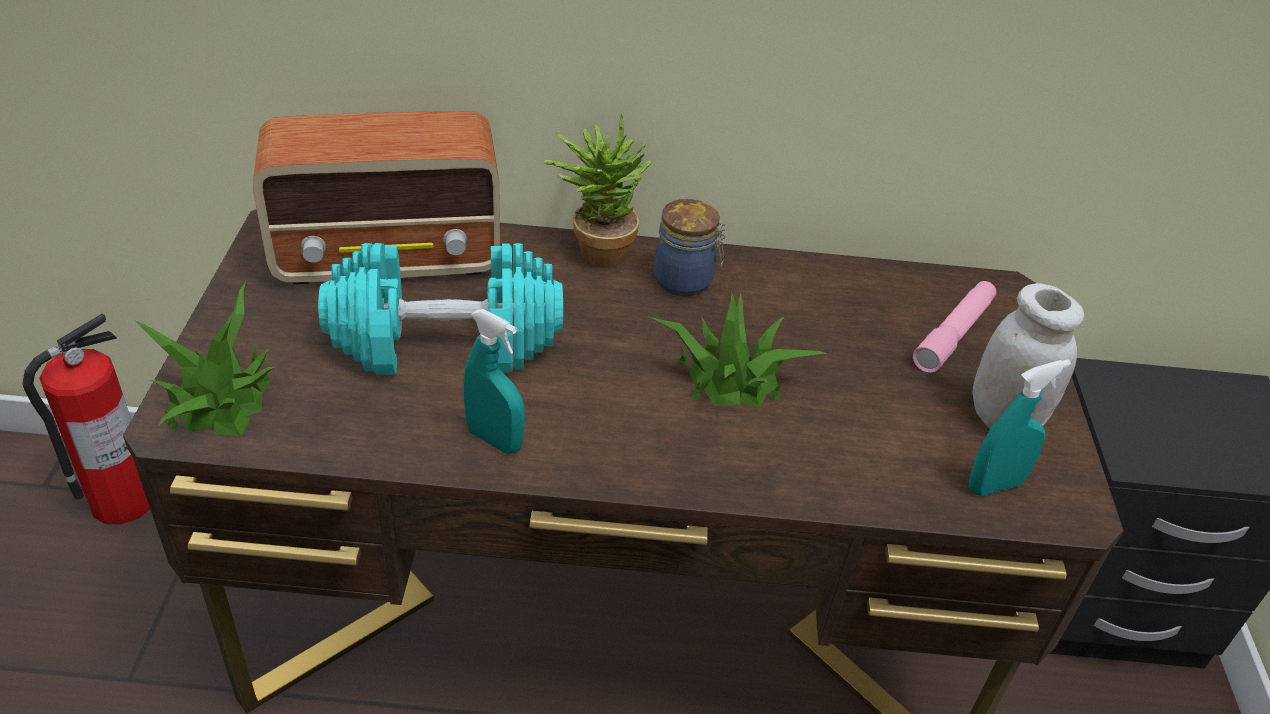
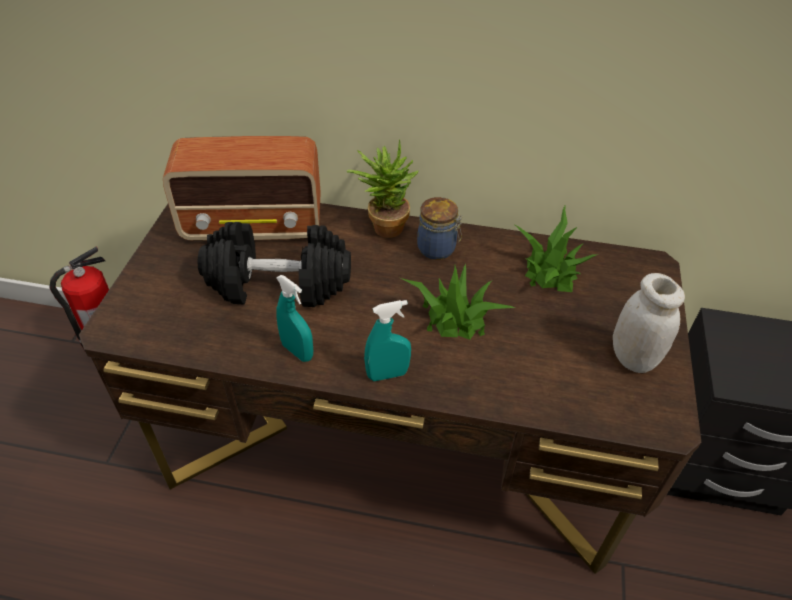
camera: 10 degrees right, 5 degrees up
potted plant [136,282,275,436] -> potted plant moved to [515,204,596,292]
turquoise dumbbell [318,243,563,375] -> black dumbbell [198,222,351,307]
pink flashlight [913,281,996,373] -> none
turquoise spray bottle [969,360,1071,496] -> turquoise spray bottle moved to [364,300,411,381]

